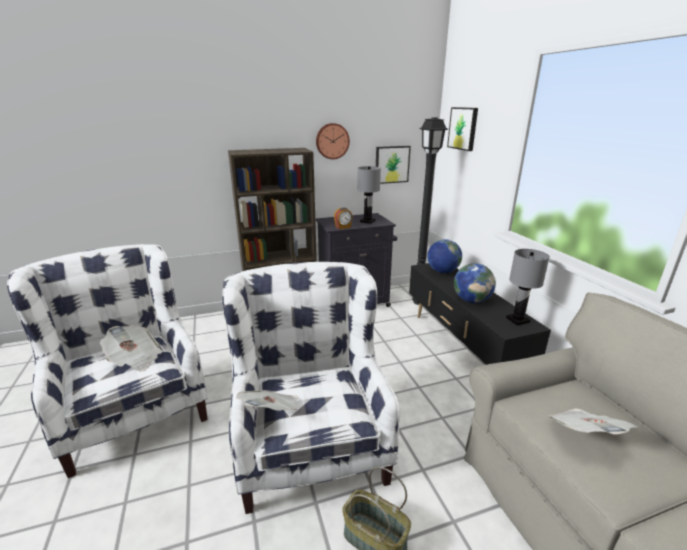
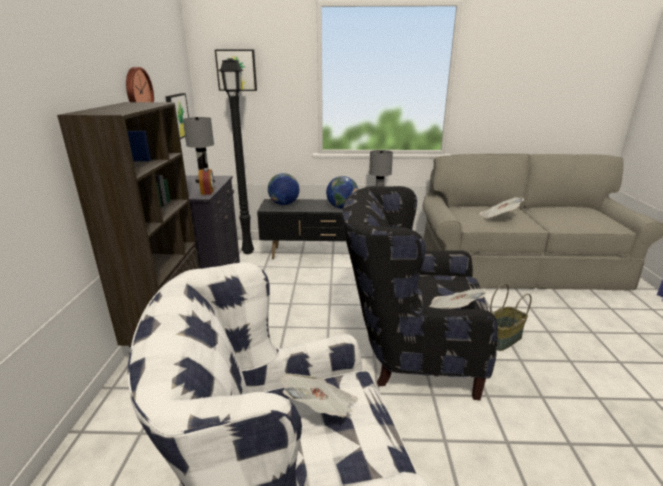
camera: 70 degrees left, 0 degrees up
white armchair [222,262,399,514] -> black armchair [342,186,498,400]

